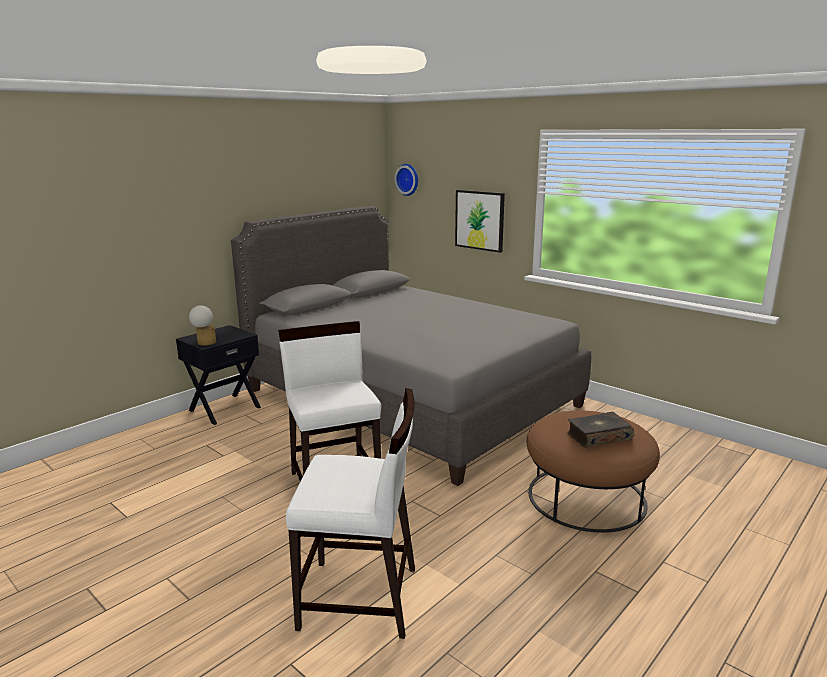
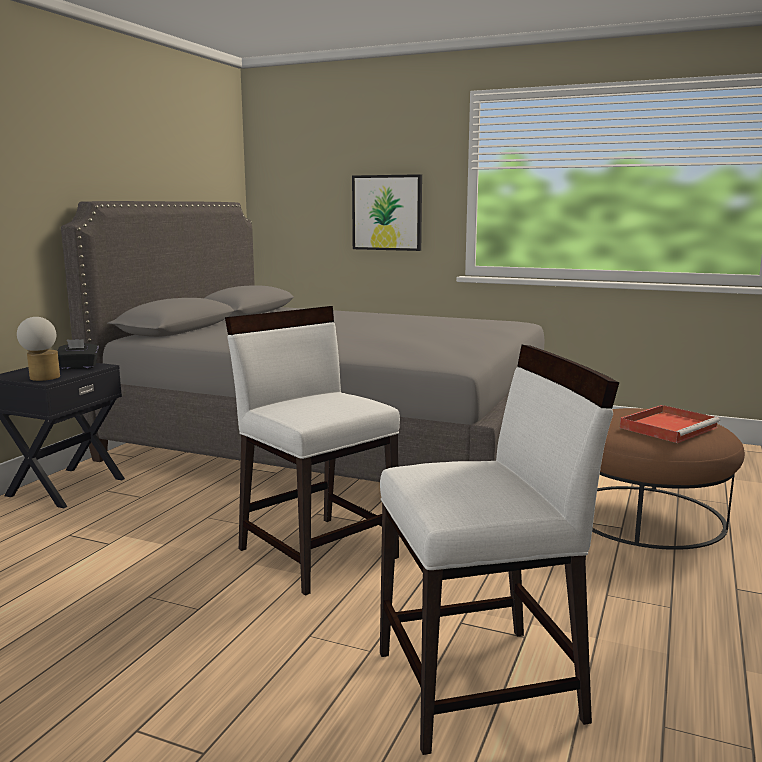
camera: 20 degrees left, 5 degrees down
wall clock [395,164,418,196] -> none
book [567,412,634,448] -> red tray [620,405,720,443]
none -> black tissue box [58,339,99,369]

